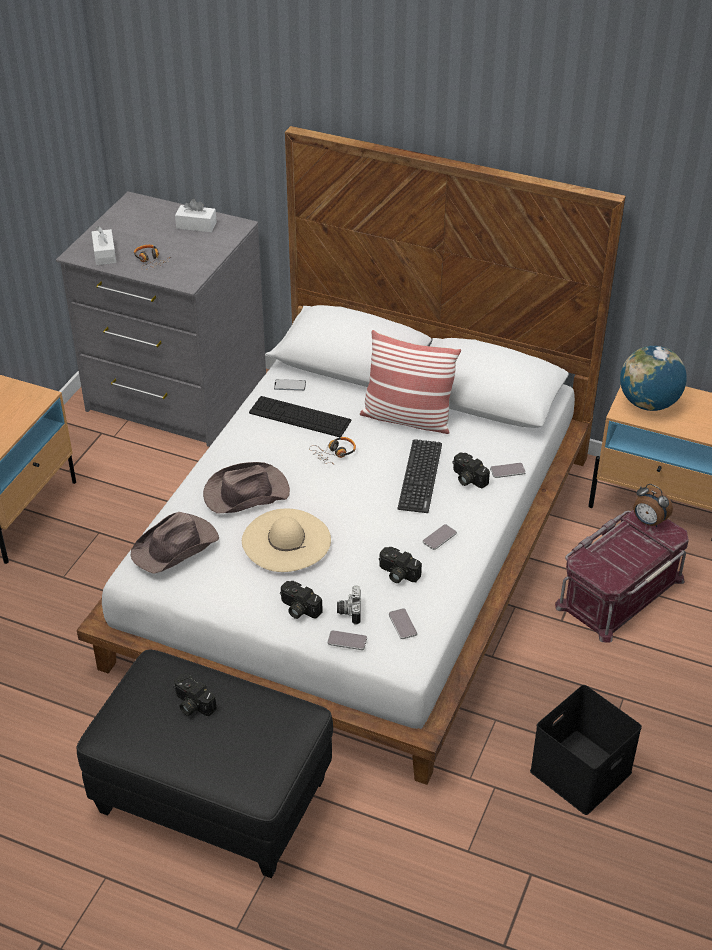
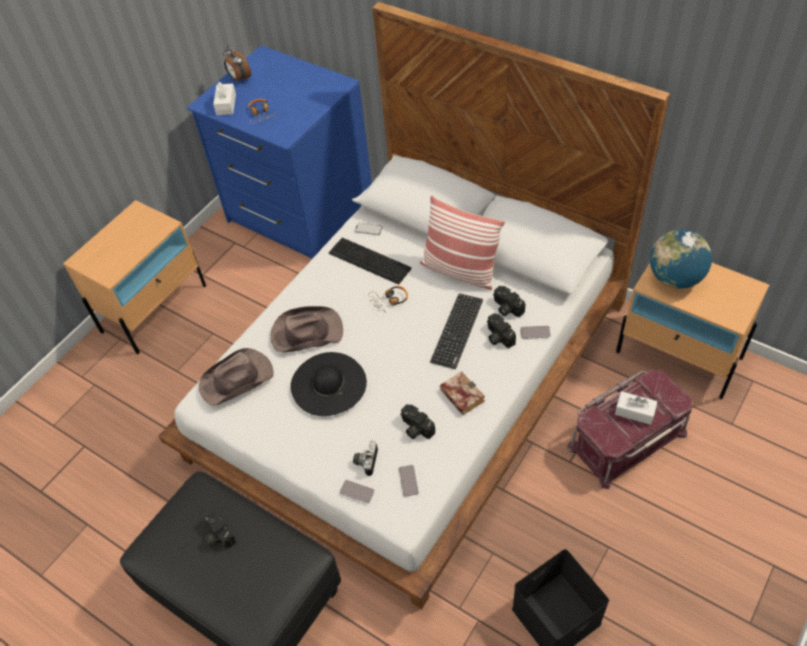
camera: 15 degrees right, 10 degrees up
grey dresser [56,191,266,447] -> blue dresser [187,45,372,259]
white tissue box [175,199,217,232] -> white tissue box moved to [615,391,657,425]
beige hat [242,509,331,572] -> black hat [291,352,367,416]
camera [280,581,322,619] -> camera moved to [493,286,526,317]
phone [422,524,457,550] -> book [440,371,485,415]
alarm clock [633,484,673,527] -> alarm clock moved to [223,45,251,83]

